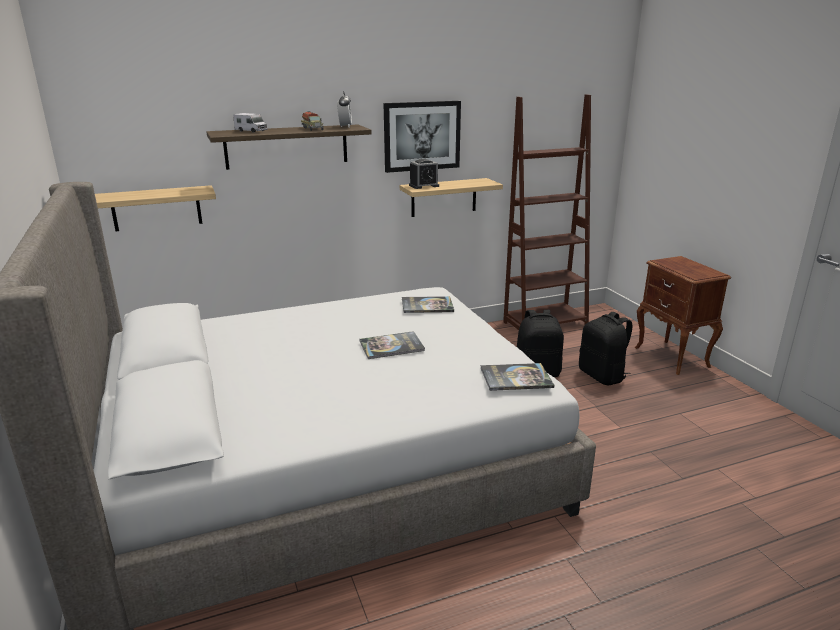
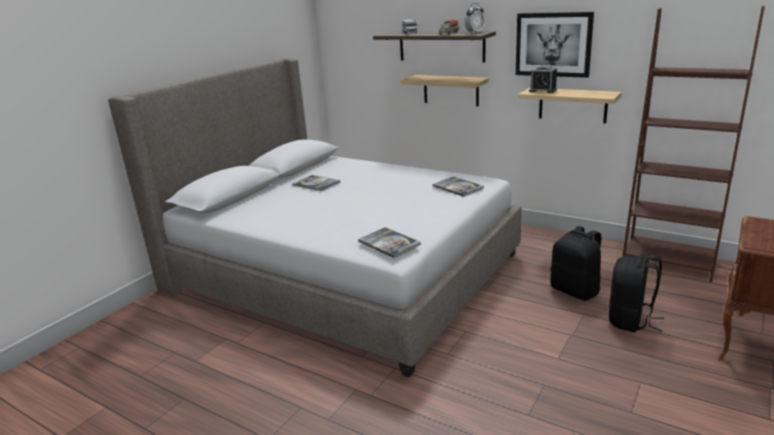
camera: 55 degrees right, 0 degrees up
shelf [95,185,216,231] -> shelf moved to [401,75,489,106]
book [359,331,425,359] -> book moved to [293,175,340,191]

